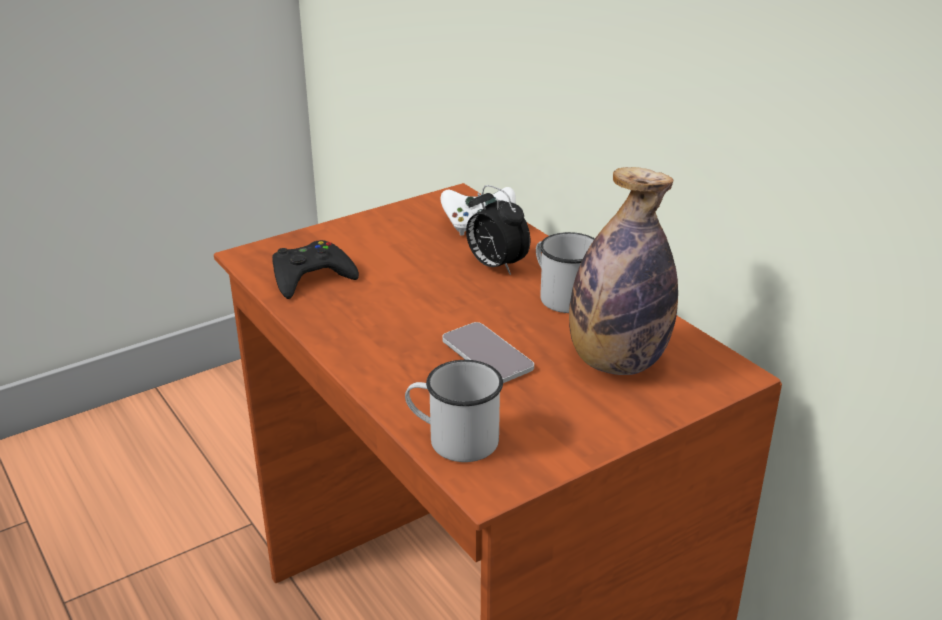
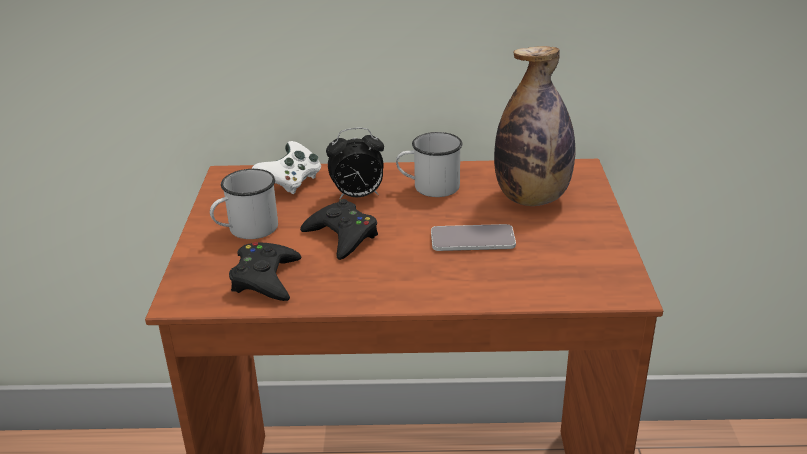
camera: 55 degrees left, 0 degrees up
white mug [405,360,503,462] -> white mug moved to [210,169,278,239]
none -> black game controller [300,199,378,260]

